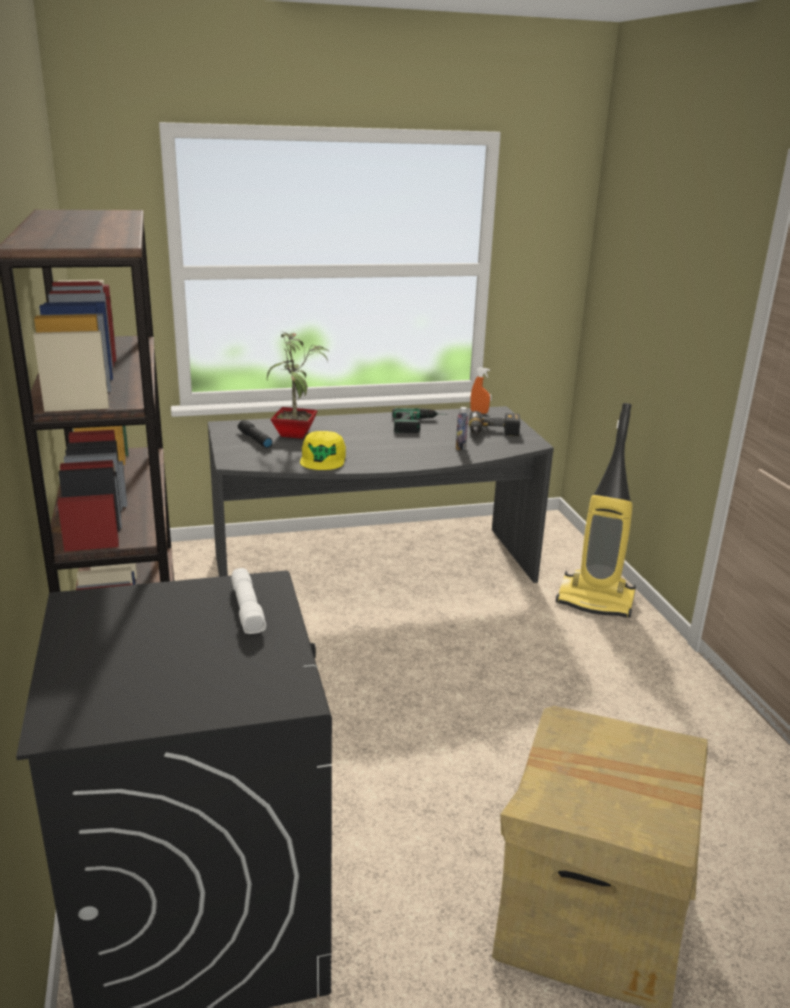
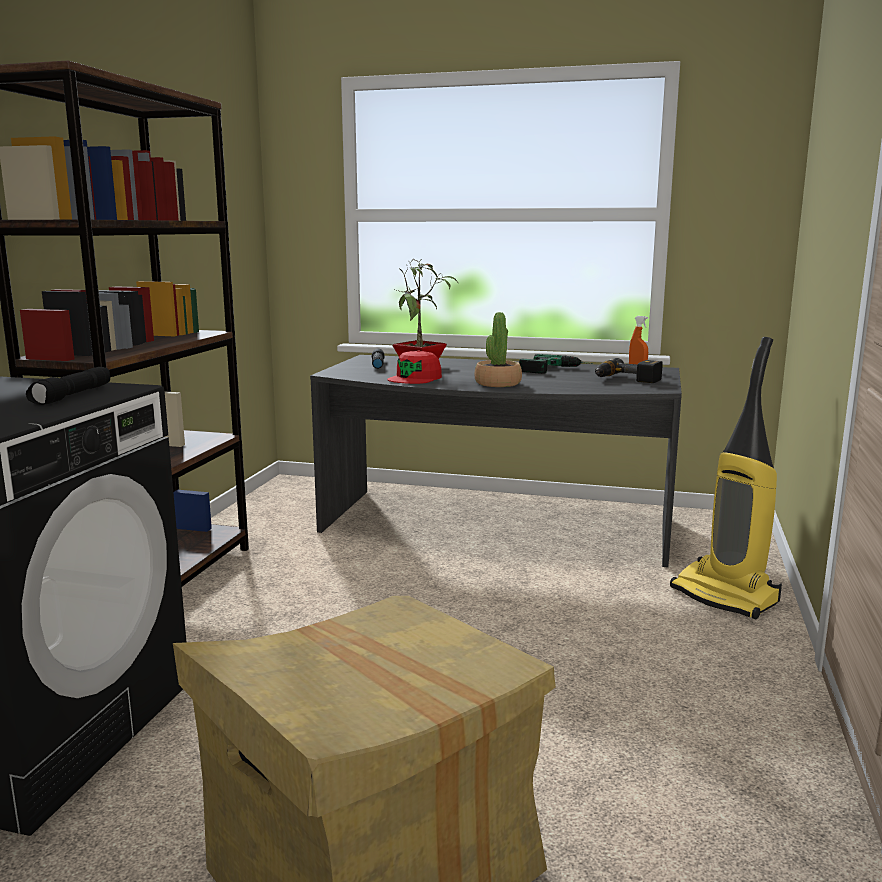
camera: 30 degrees right, 10 degrees down
white flashlight [231,568,266,634] -> black flashlight [26,367,110,405]
yellow cap [300,431,346,470] -> red cap [387,351,442,384]
bottle [456,407,468,450] -> none
none -> potted plant [474,312,522,387]

